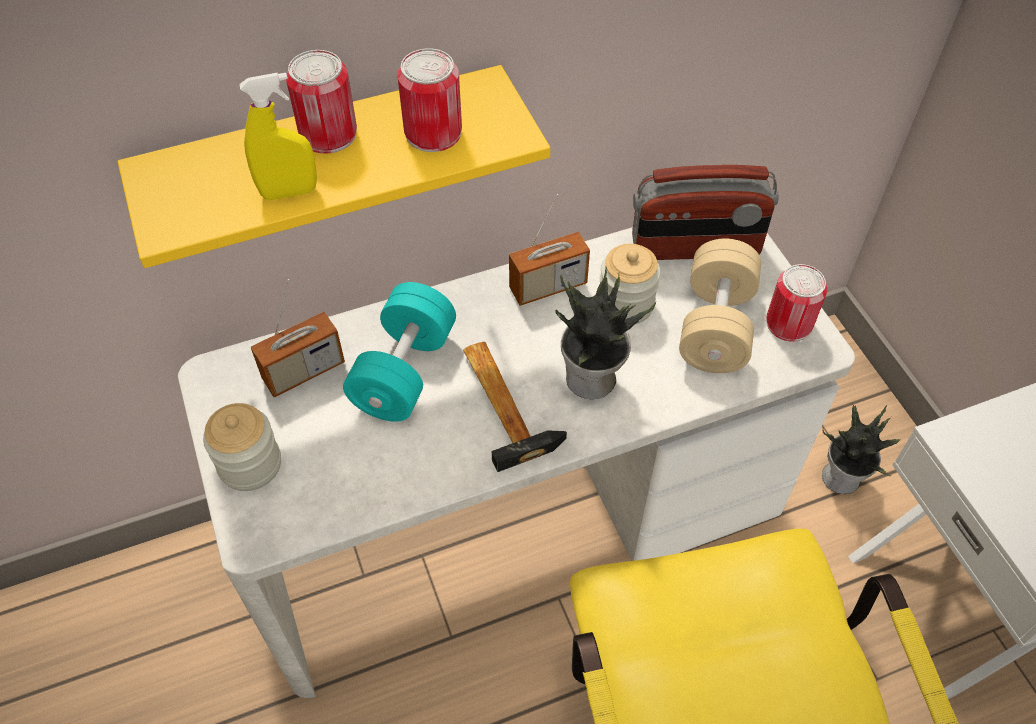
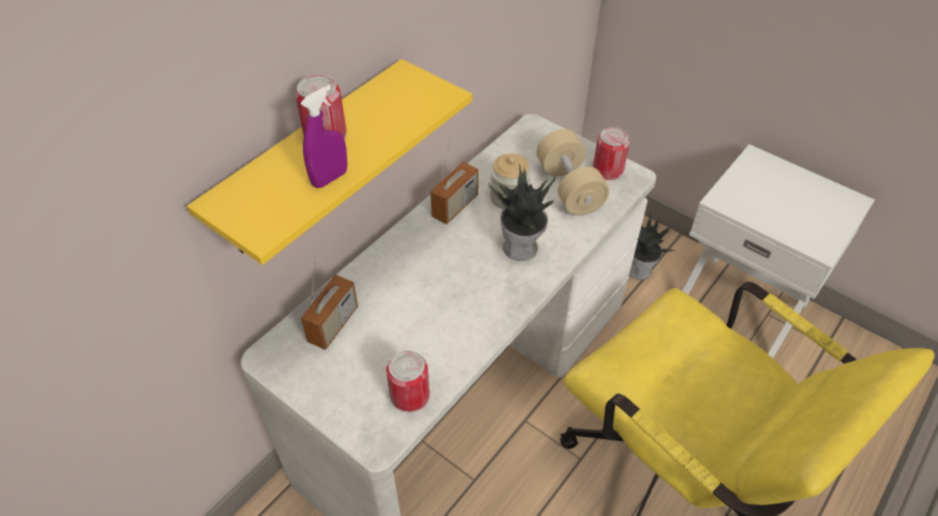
camera: 30 degrees left, 5 degrees down
jar [203,403,281,491] -> none
yellow spray bottle [240,73,317,200] -> purple spray bottle [300,85,347,188]
turquoise dumbbell [343,282,456,422] -> none
can [397,48,462,152] -> can moved to [386,350,430,413]
hammer [463,342,567,472] -> none
radio [632,165,779,260] -> none

